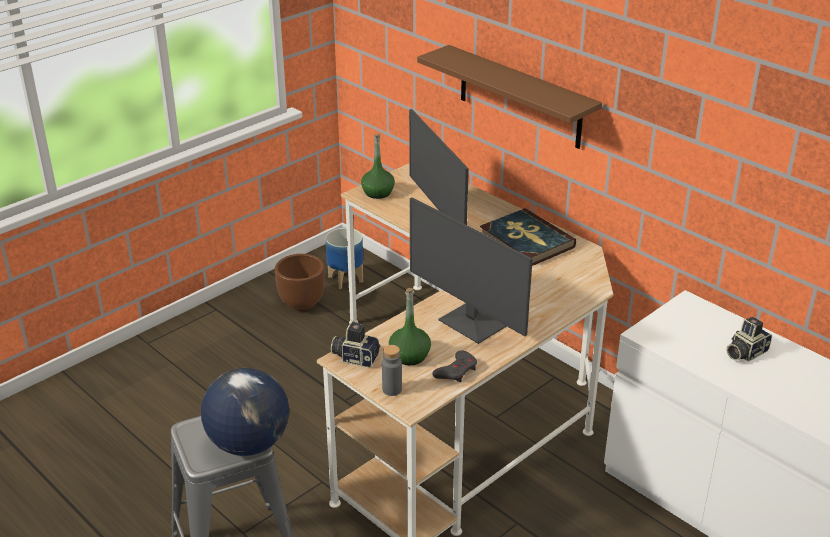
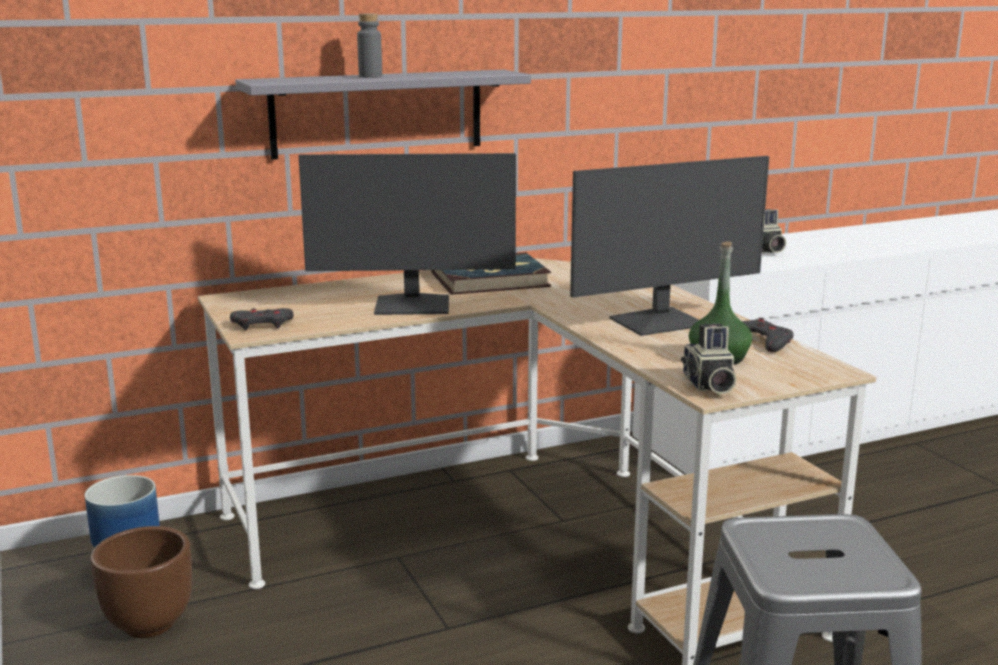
camera: 70 degrees left, 15 degrees down
globe [201,368,289,456] -> none
camera [331,320,380,367] -> camera turned 45 degrees counterclockwise [681,324,736,394]
green bottle [361,134,395,199] -> grey game controller [230,308,293,331]
grey bottle [382,345,402,396] -> grey bottle moved to [357,14,382,78]
brown shelf [417,45,602,149] -> grey shelf [235,70,531,160]

